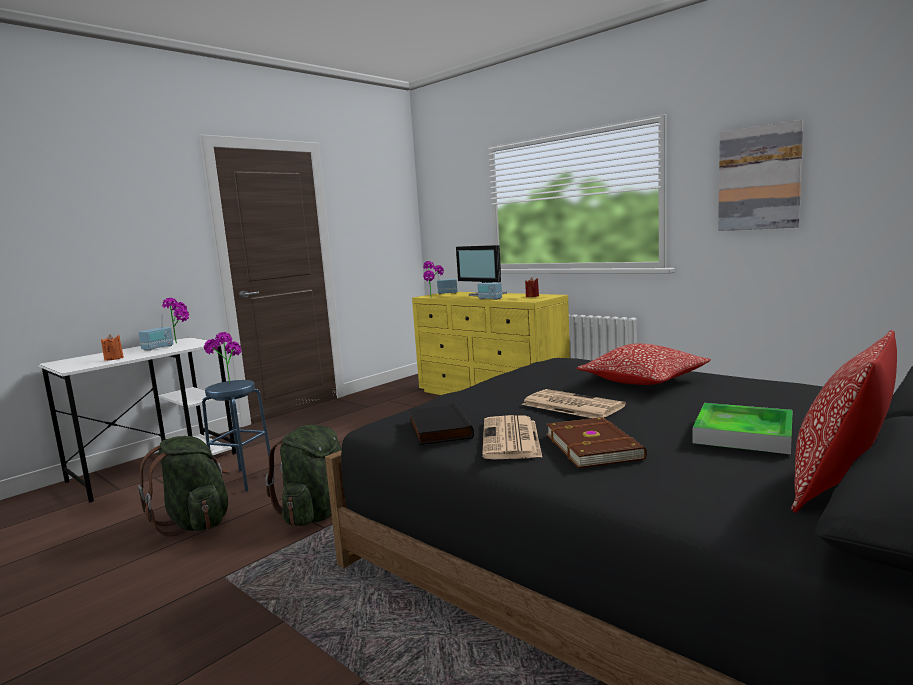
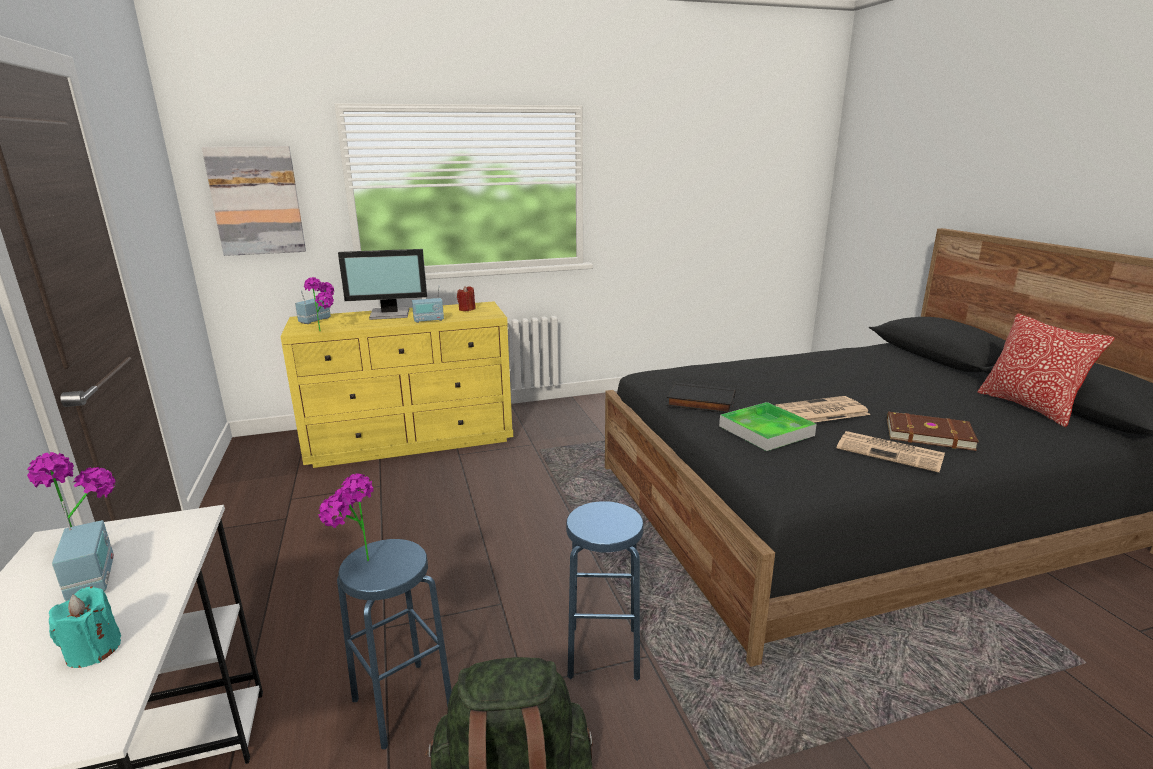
camera: 60 degrees left, 10 degrees up
orange candle [101,334,124,361] -> turquoise candle [49,586,121,668]
green backpack [265,425,342,526] -> blue stool [566,501,644,681]
black book [409,403,474,445] -> black book moved to [666,383,736,413]
pillow [577,343,711,385] -> none
tray [692,403,793,454] -> tray moved to [719,402,817,451]
picture [718,120,803,231] -> picture moved to [202,146,306,256]

